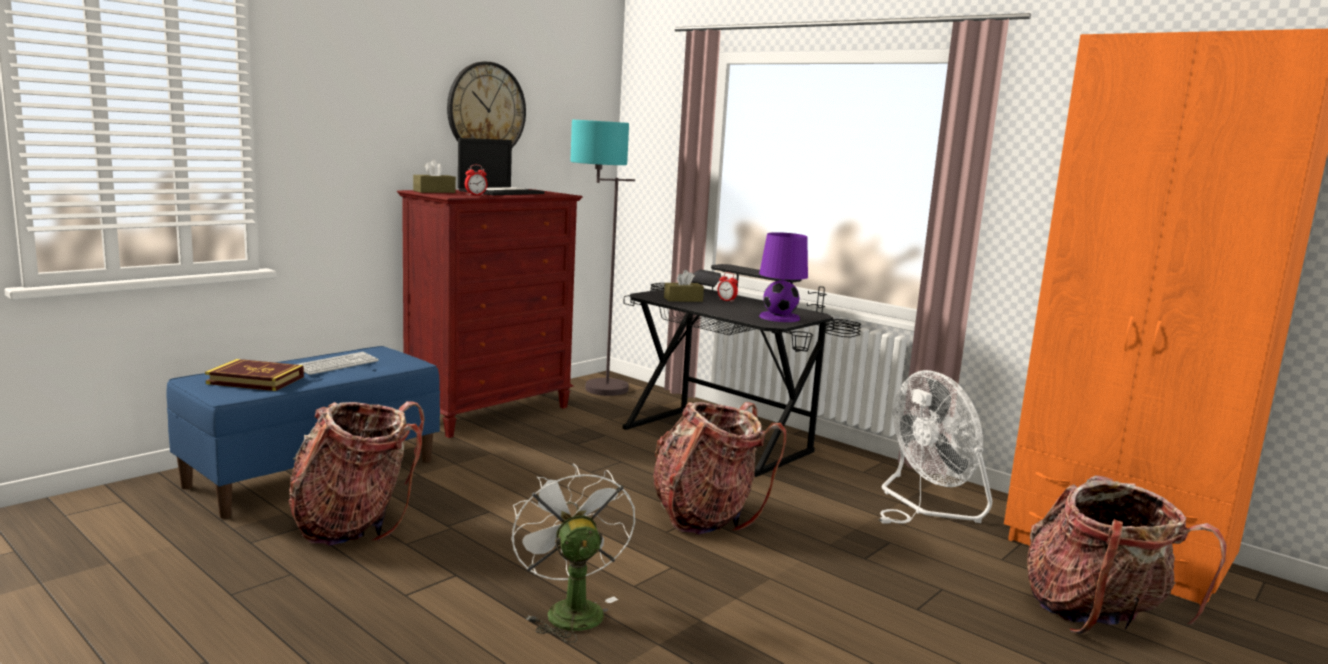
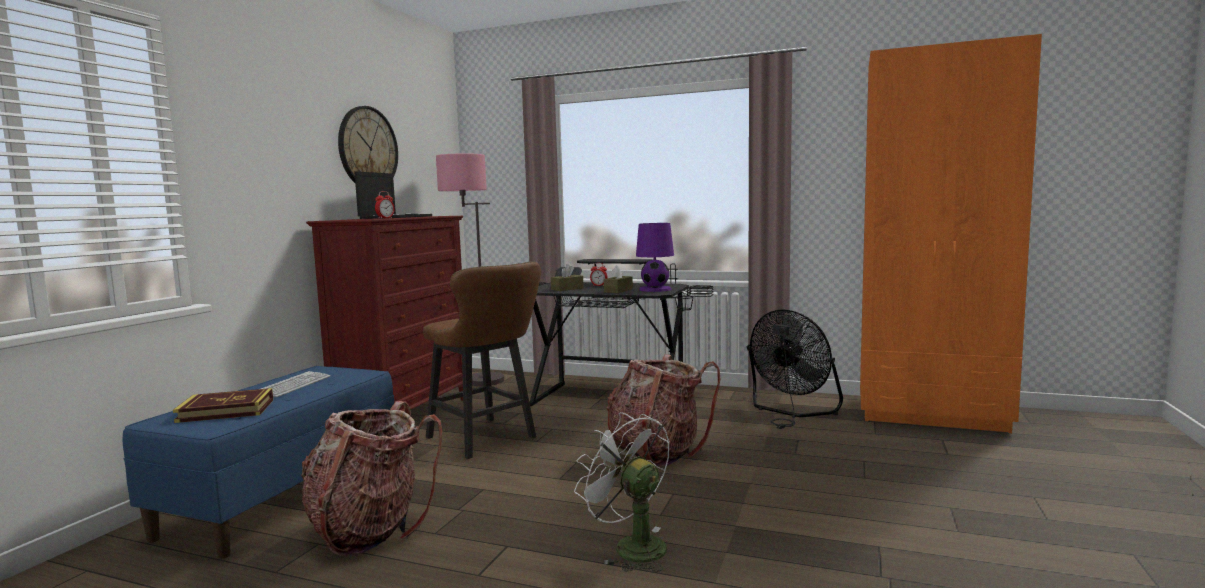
camera: 20 degrees left, 5 degrees down
brown tissue box [413,160,456,193] -> brown tissue box moved to [604,265,633,293]
turquoise floor lamp [571,120,635,396] -> pink floor lamp [436,153,504,386]
white fan [879,370,992,524] -> black fan [747,310,843,429]
backpack [1027,475,1227,634] -> none
none -> brown stool [423,262,541,459]

